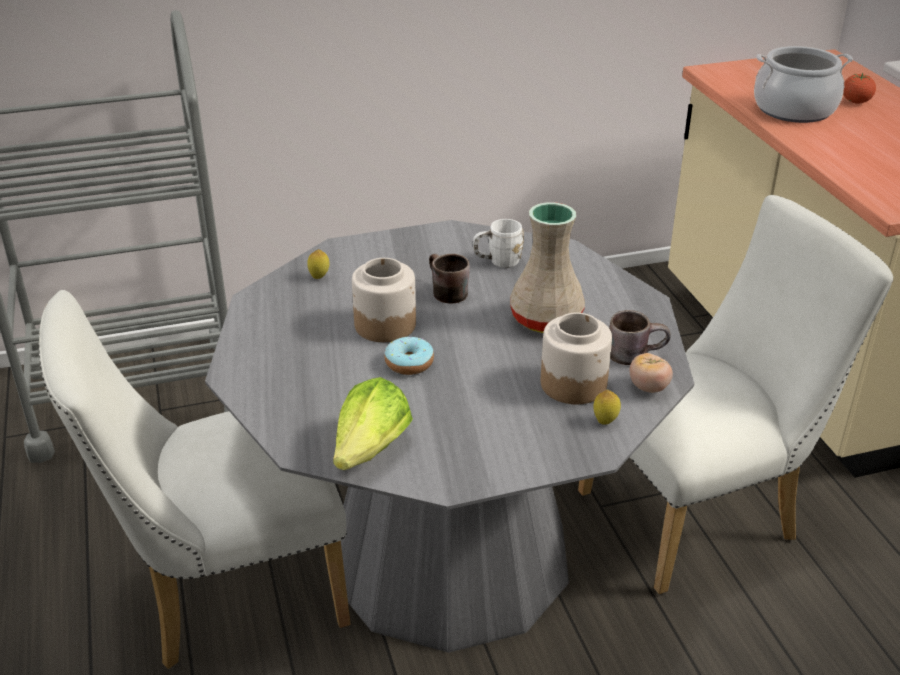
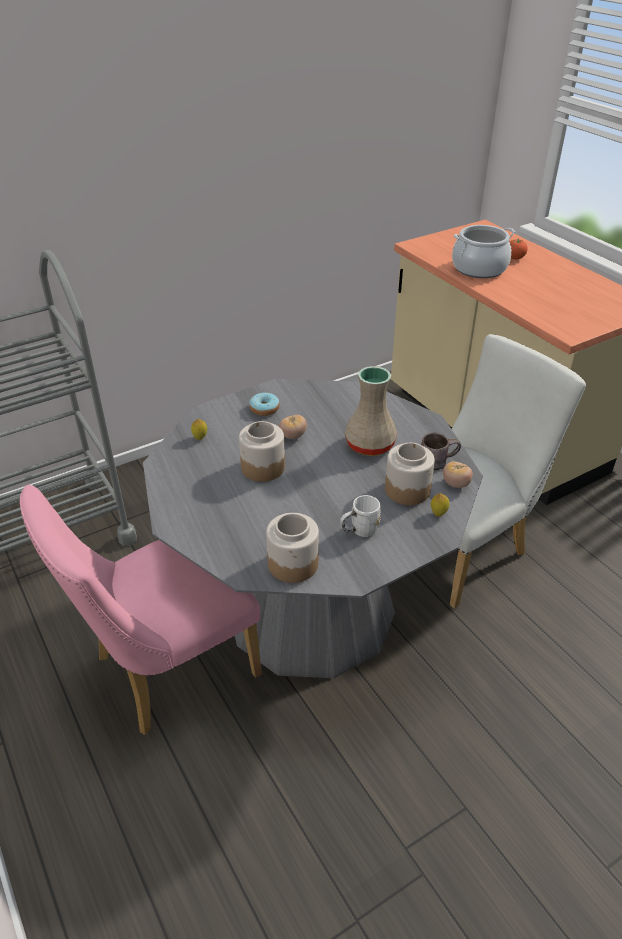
camera: 15 degrees left, 5 degrees up
white chair [38,290,351,669] -> pink chair [20,485,262,735]
lettuce [333,377,413,470] -> jar [266,513,319,583]
donut [384,337,434,375] -> donut moved to [249,393,279,416]
brown mug [429,254,470,304] -> tomato [279,415,307,439]
white mug [473,219,524,268] -> white mug moved to [340,495,381,537]

